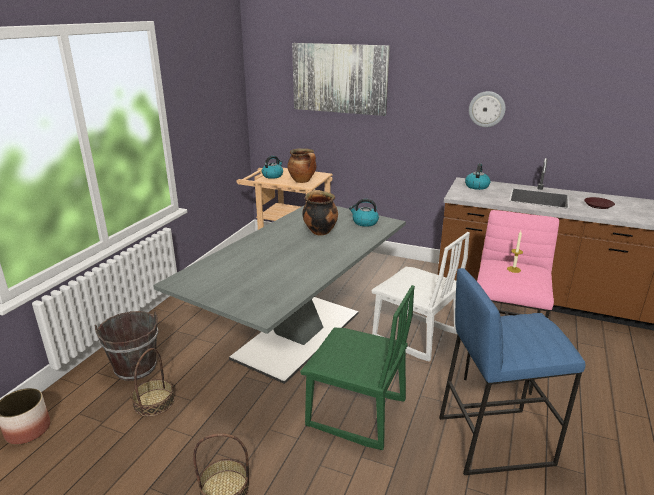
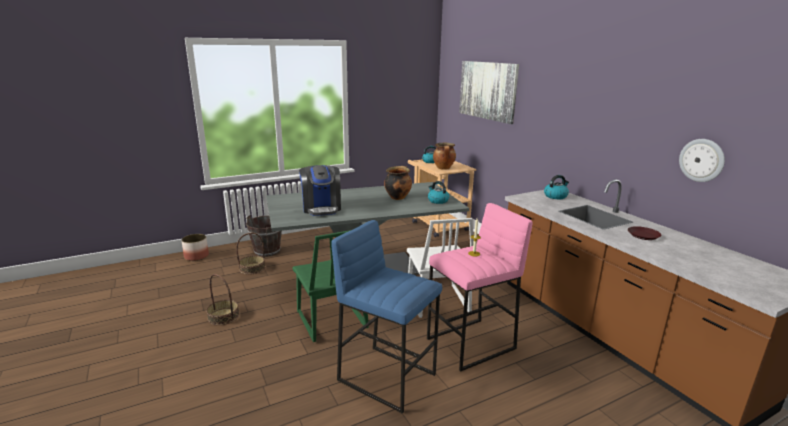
camera: 40 degrees right, 5 degrees down
wall clock [469,91,506,127] -> wall clock moved to [679,139,725,182]
none -> coffee machine [299,165,341,216]

